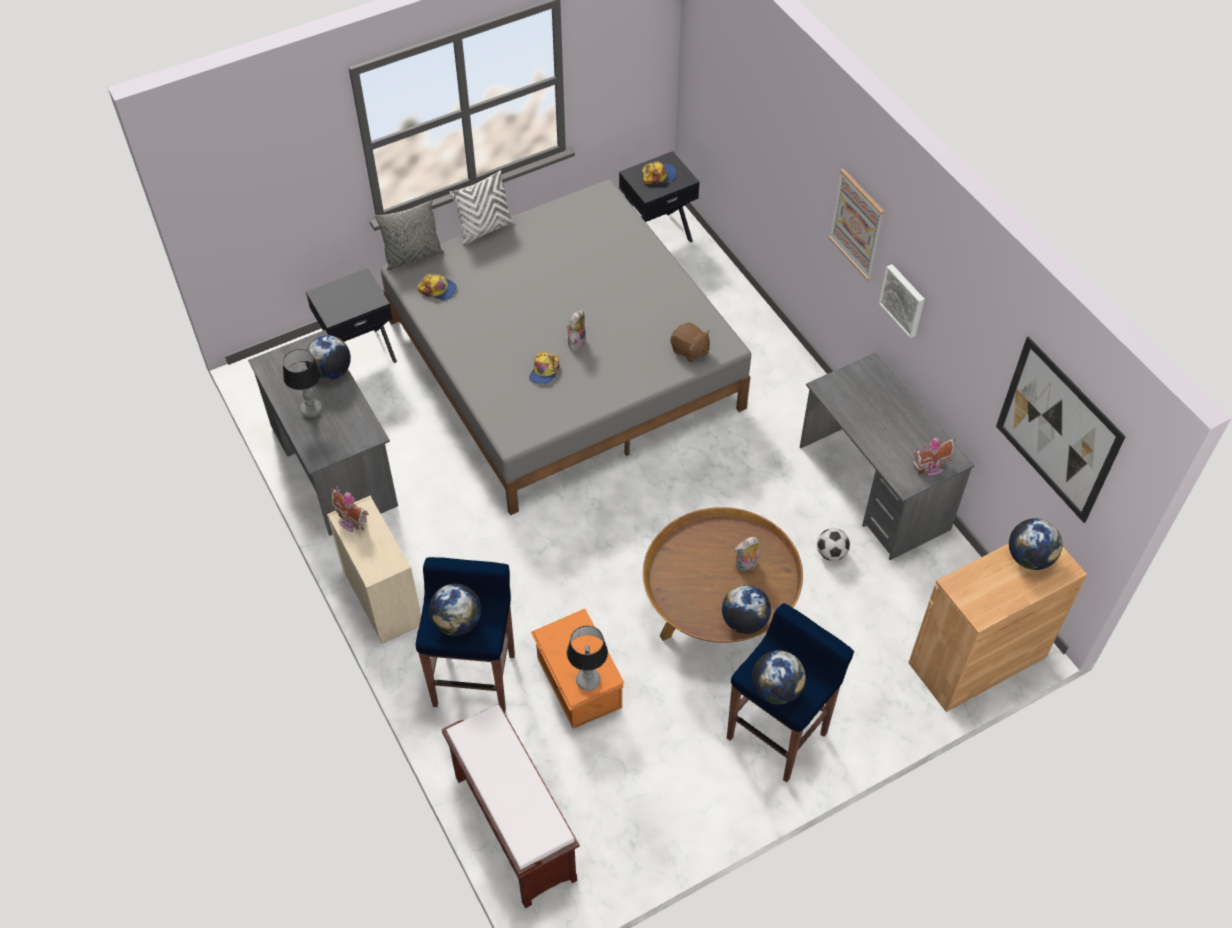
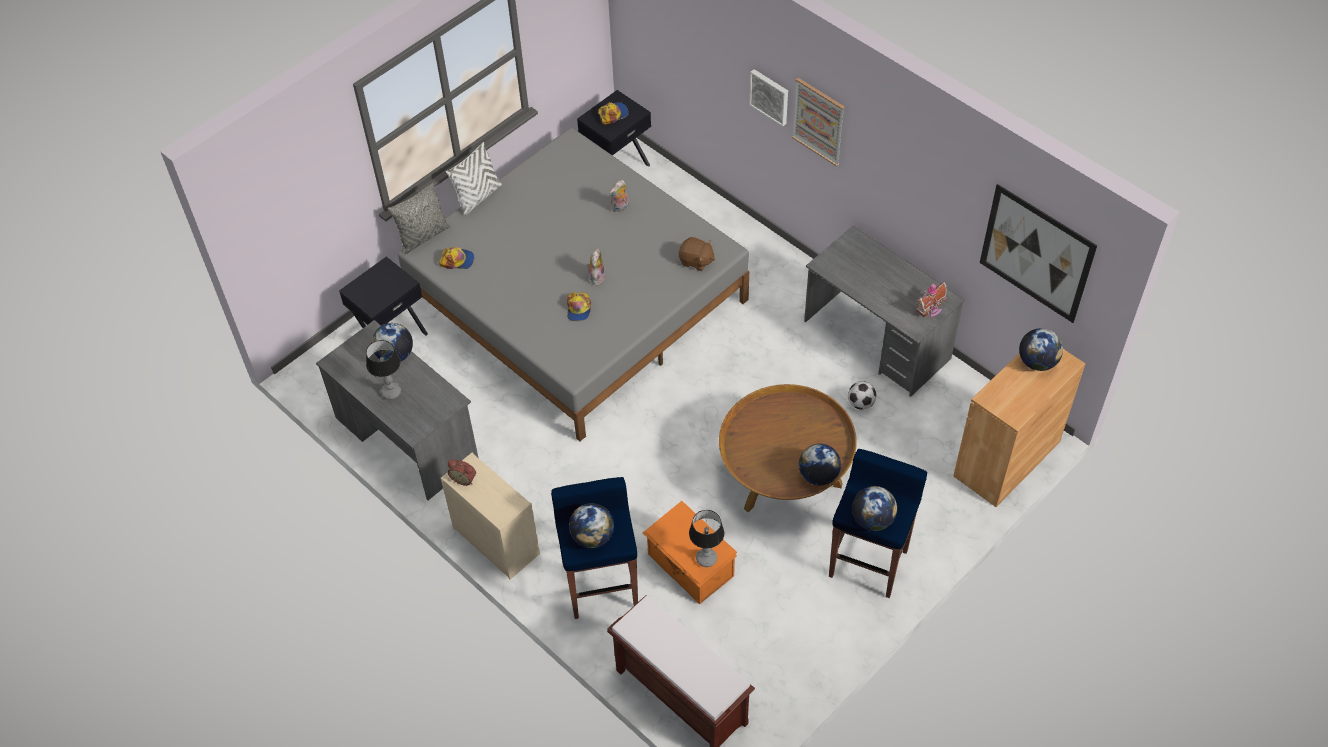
camera: 15 degrees left, 0 degrees up
toy house [331,486,369,532] -> alarm clock [448,460,476,486]
plush toy [734,537,759,571] -> plush toy moved to [609,180,629,212]
picture [879,264,925,338] -> picture moved to [749,69,788,127]

